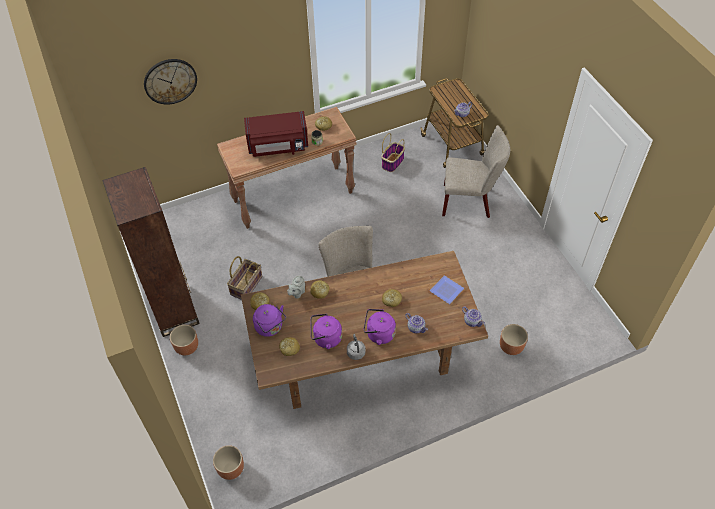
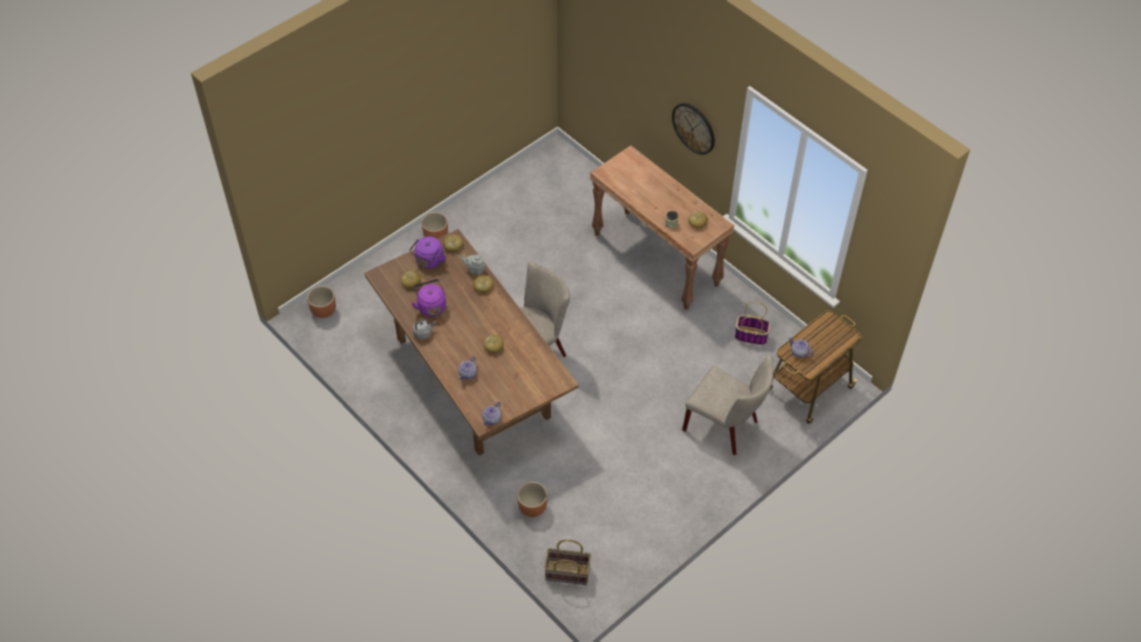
camera: 70 degrees right, 0 degrees up
brown bookcase [102,167,200,337] -> none
wall clock [144,59,197,105] -> wall clock moved to [672,103,715,155]
basket [227,256,262,300] -> basket moved to [544,539,591,585]
red microwave [244,111,308,157] -> none
purple kettle [364,309,396,345] -> none
plate [430,275,464,304] -> none
beige chair [442,125,510,218] -> beige chair turned 45 degrees counterclockwise [682,354,774,455]

